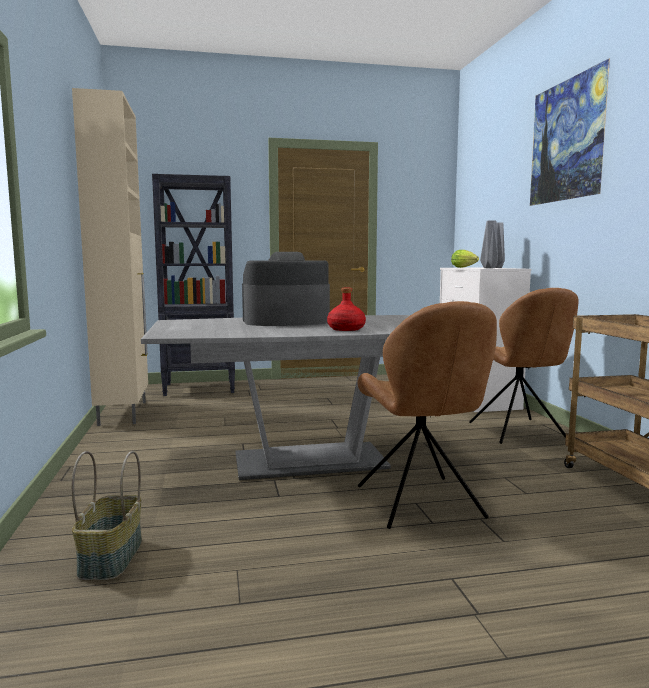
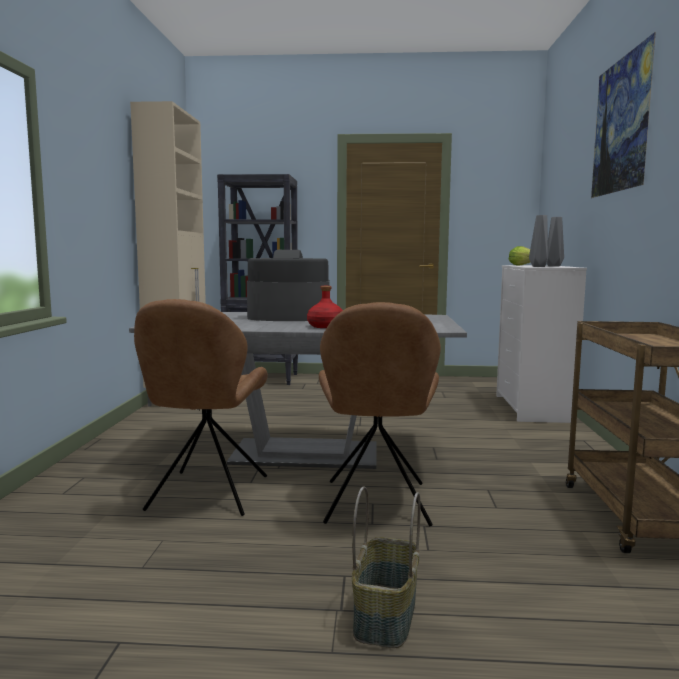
camera: 15 degrees right, 0 degrees up
basket [72,451,142,580] -> basket moved to [352,486,420,648]
brown chair [469,288,579,444] -> brown chair moved to [134,299,268,516]

